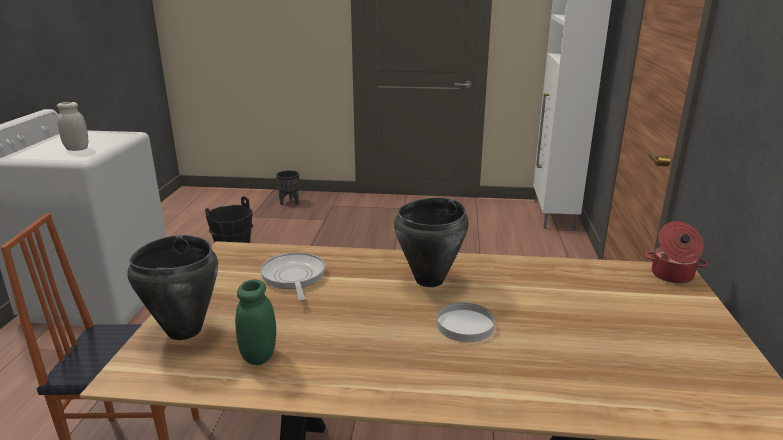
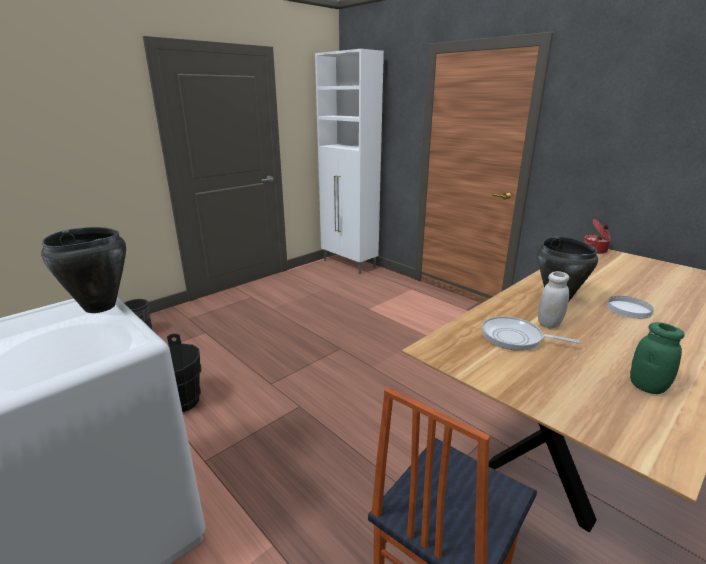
camera: 50 degrees left, 0 degrees up
white jar [57,102,88,151] -> white jar moved to [538,271,569,329]
black cooking pot [127,235,218,340] -> black cooking pot moved to [41,227,126,313]

